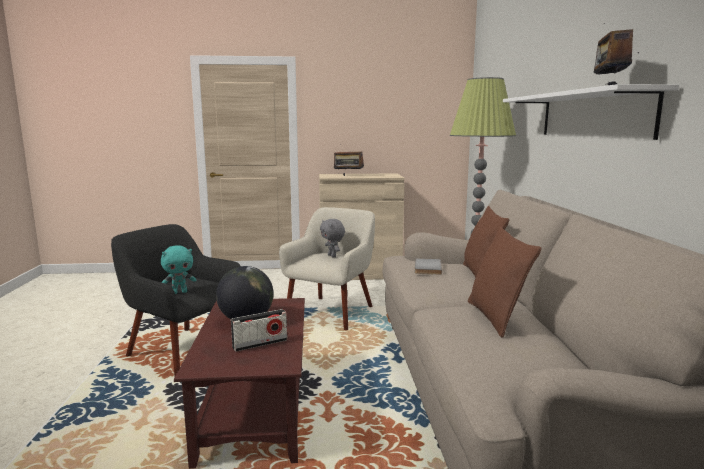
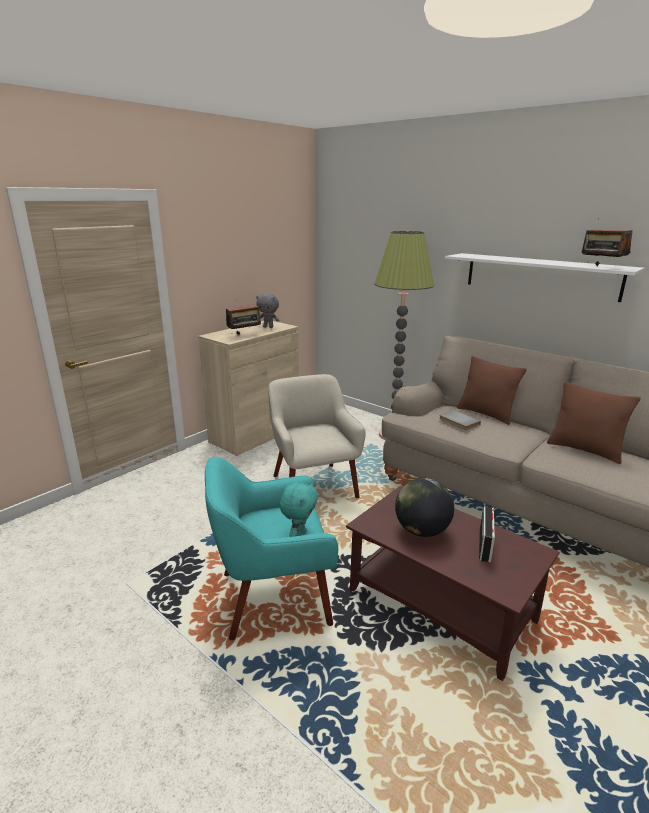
camera: 45 degrees left, 10 degrees up
black armchair [111,224,240,376] -> turquoise armchair [205,457,338,640]
grey plush toy [320,219,345,258] -> grey plush toy moved to [256,293,280,328]

